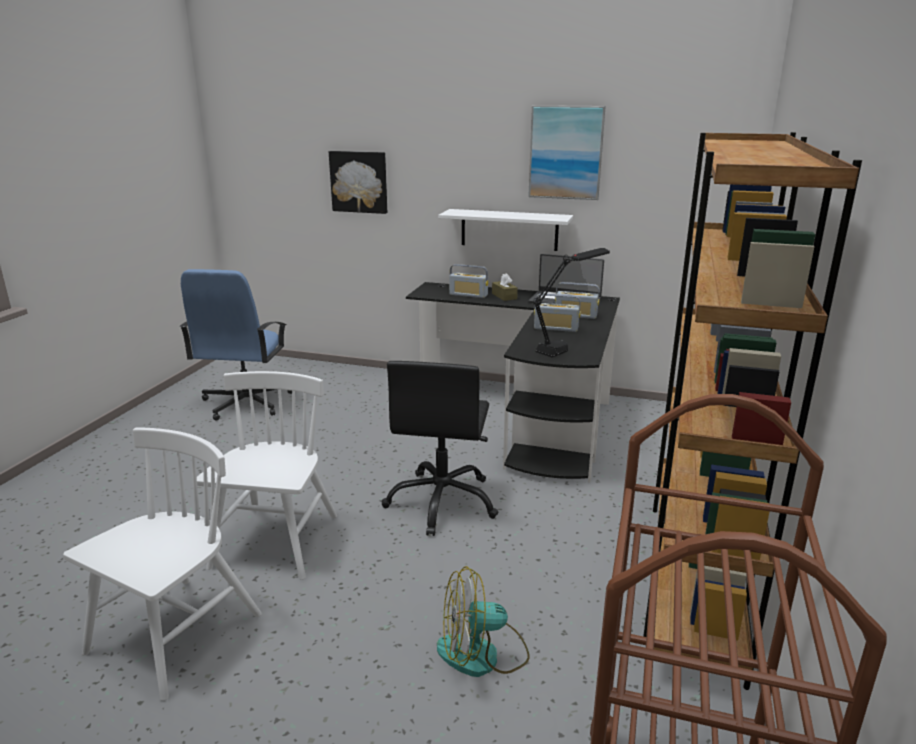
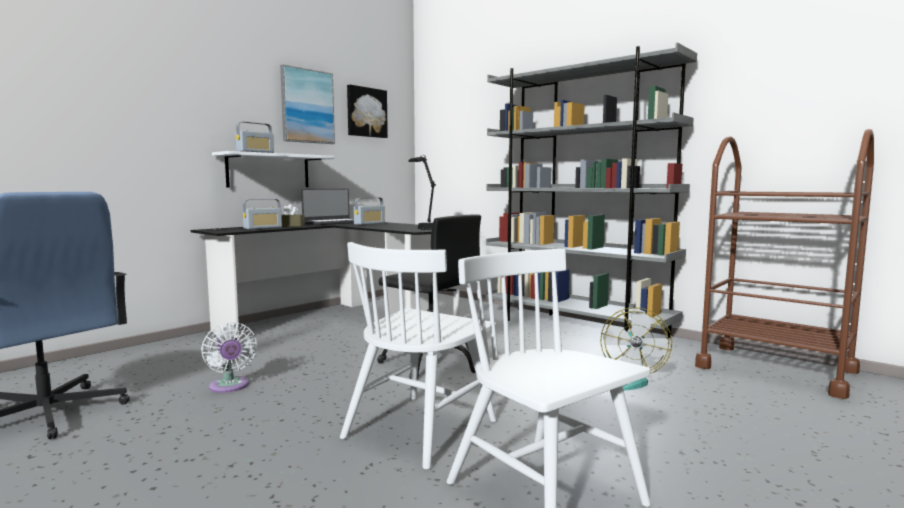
camera: 65 degrees left, 15 degrees down
white chair [197,371,337,580] -> white chair turned 90 degrees counterclockwise [340,242,497,470]
picture [329,151,387,214] -> picture moved to [347,85,388,138]
radio [534,293,581,332] -> radio moved to [235,122,274,153]
brown bookcase [643,132,862,690] -> grey bookcase [486,43,697,338]
none -> white fan [201,322,257,393]

